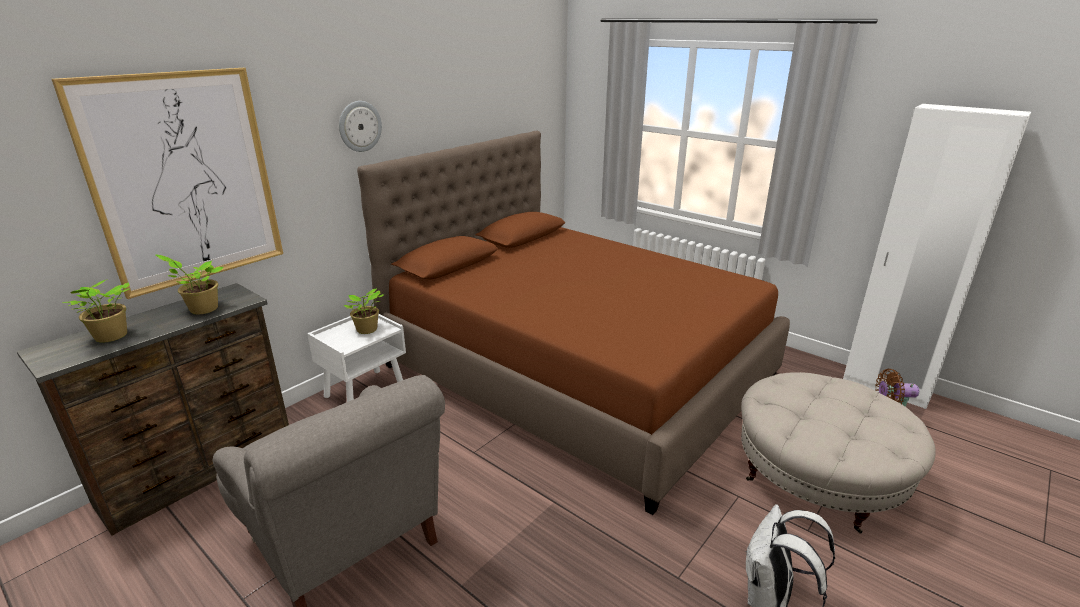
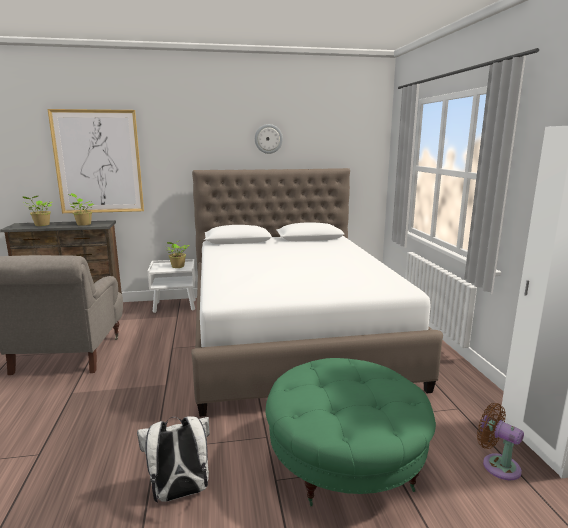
camera: 40 degrees right, 10 degrees down
wall clock [339,101,382,152] -> wall clock moved to [255,124,283,154]
brown bed [357,131,790,515] -> white bed [191,168,443,417]
beige ottoman [741,372,936,534] -> green ottoman [266,358,436,506]

